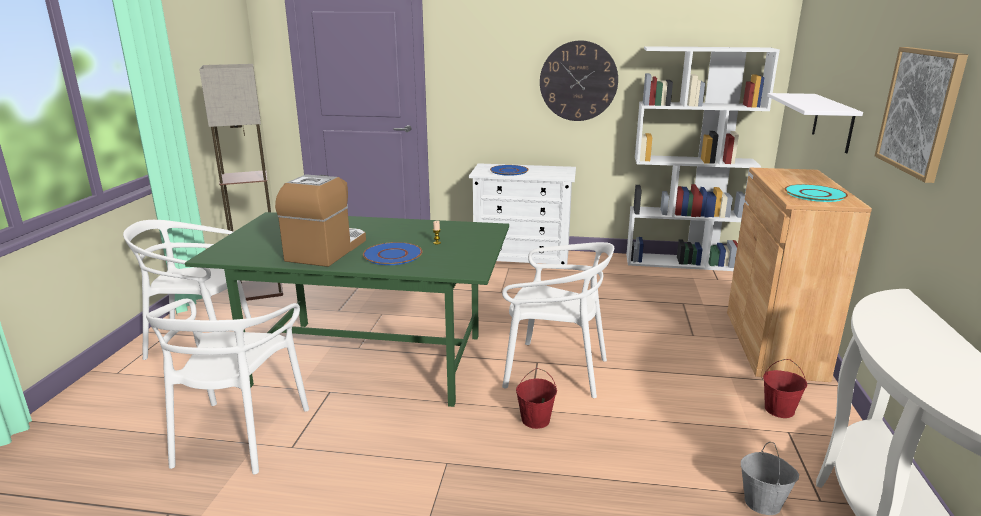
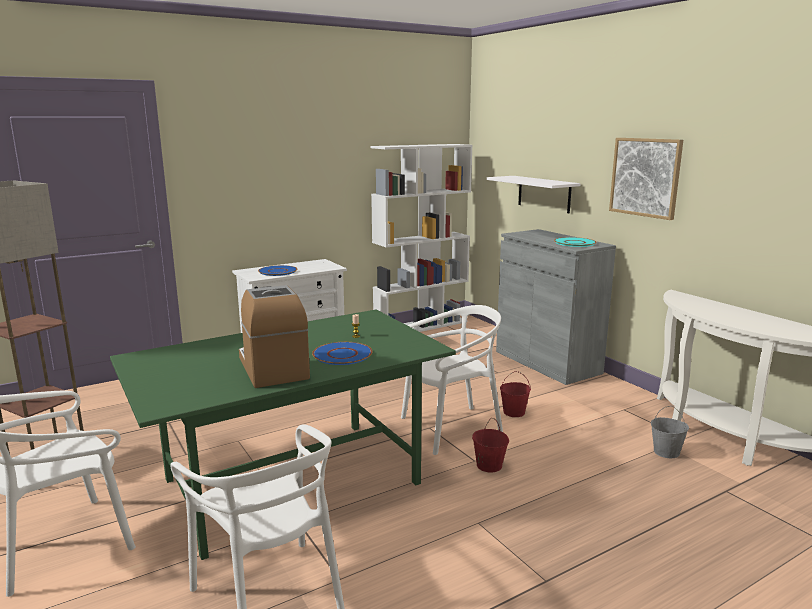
camera: 40 degrees left, 5 degrees down
wall clock [540,41,618,121] -> none
brown cabinet [727,168,872,382] -> grey cabinet [496,229,616,385]
red bucket [763,359,807,418] -> red bucket moved to [500,371,531,417]

